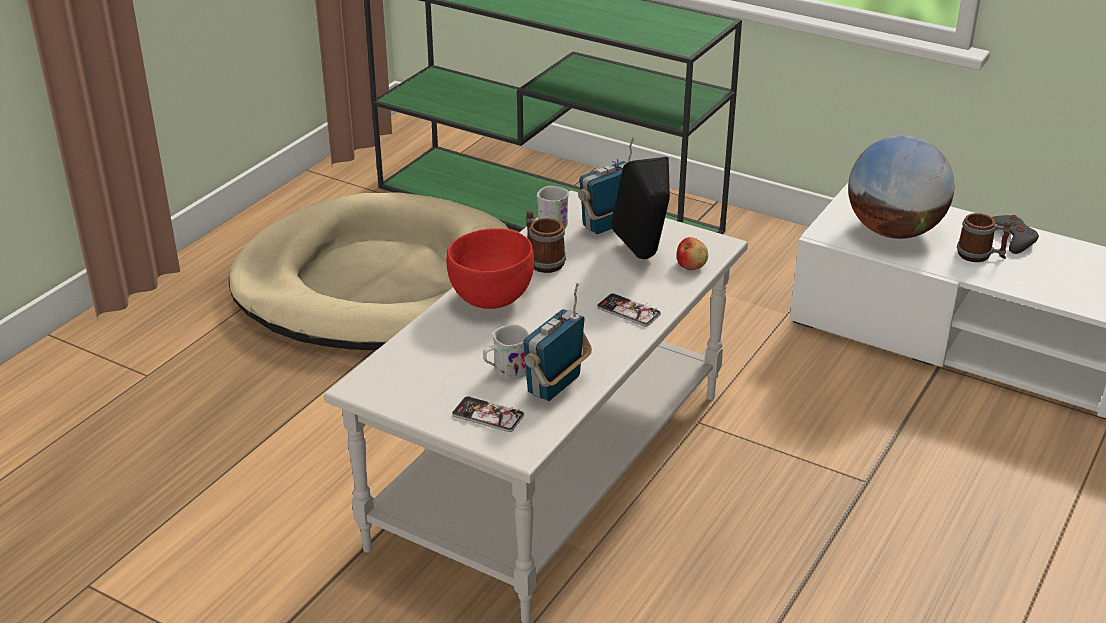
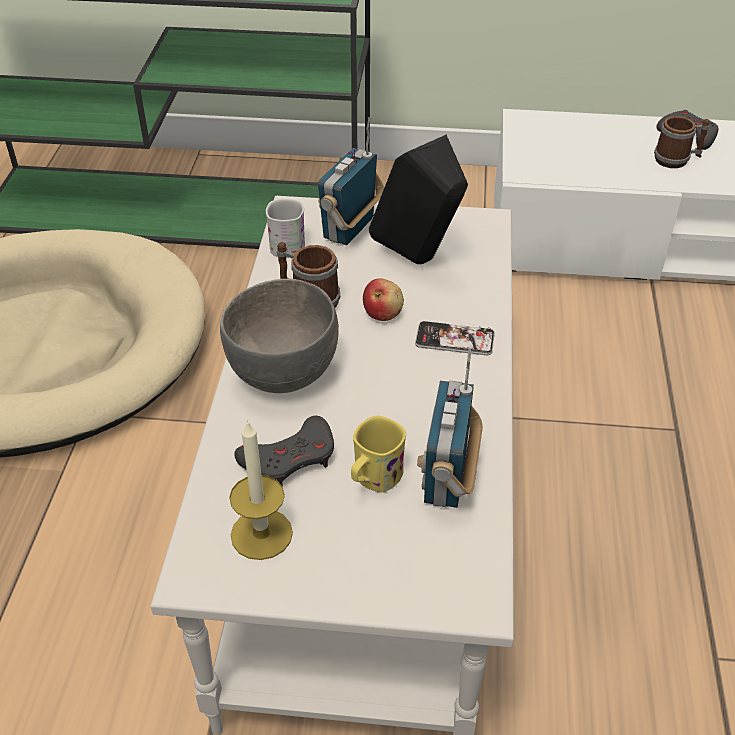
camera: 25 degrees left, 10 degrees up
red bowl [446,228,534,309] -> grey bowl [220,279,339,393]
phone [452,396,524,432] -> none
white mug [483,324,529,380] -> yellow mug [351,416,406,492]
apple [677,237,708,270] -> apple moved to [363,278,404,321]
globe [848,135,954,239] -> none
none -> candle [229,420,293,560]
none -> grey game controller [234,416,334,486]

